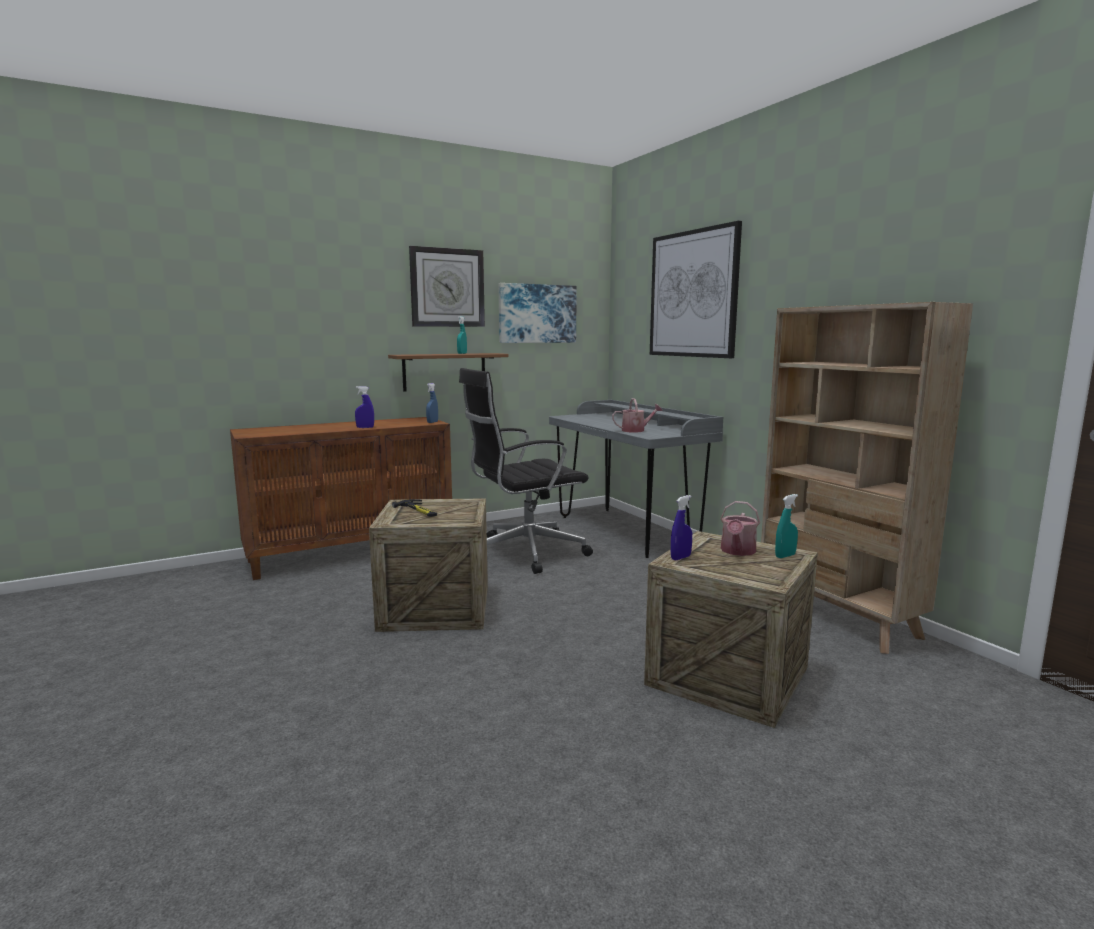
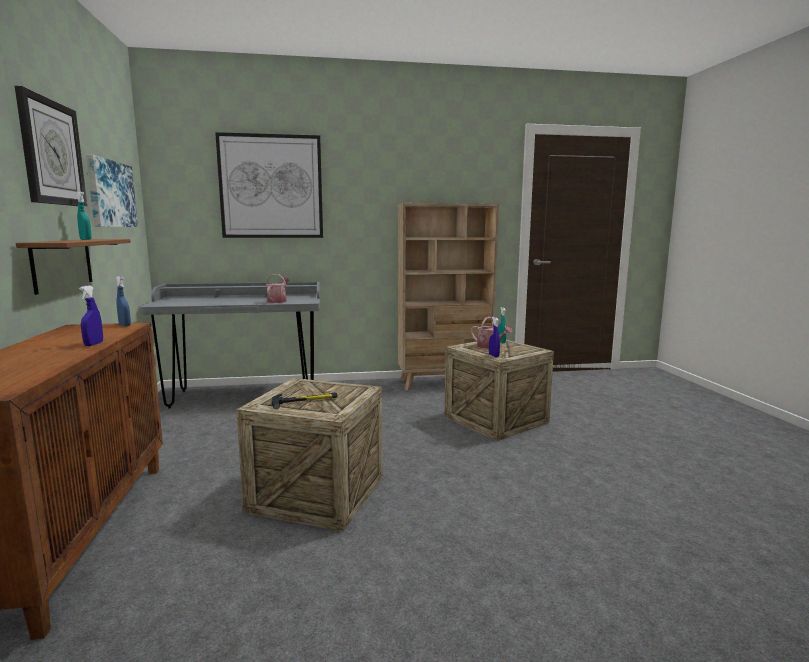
camera: 70 degrees left, 0 degrees up
black office chair [459,368,593,574] -> none

